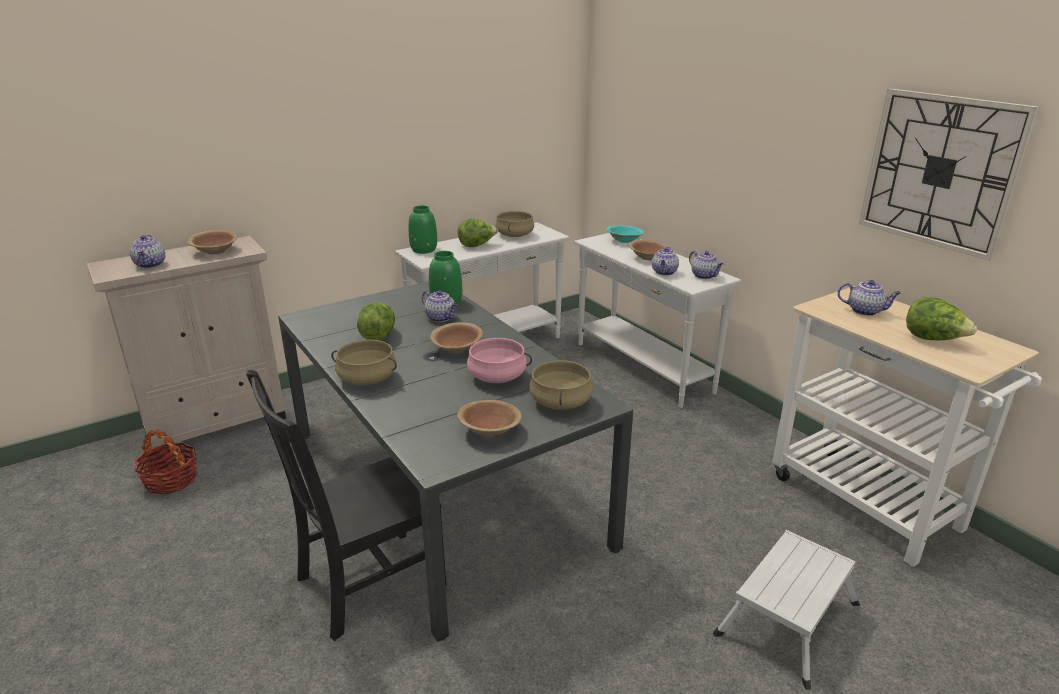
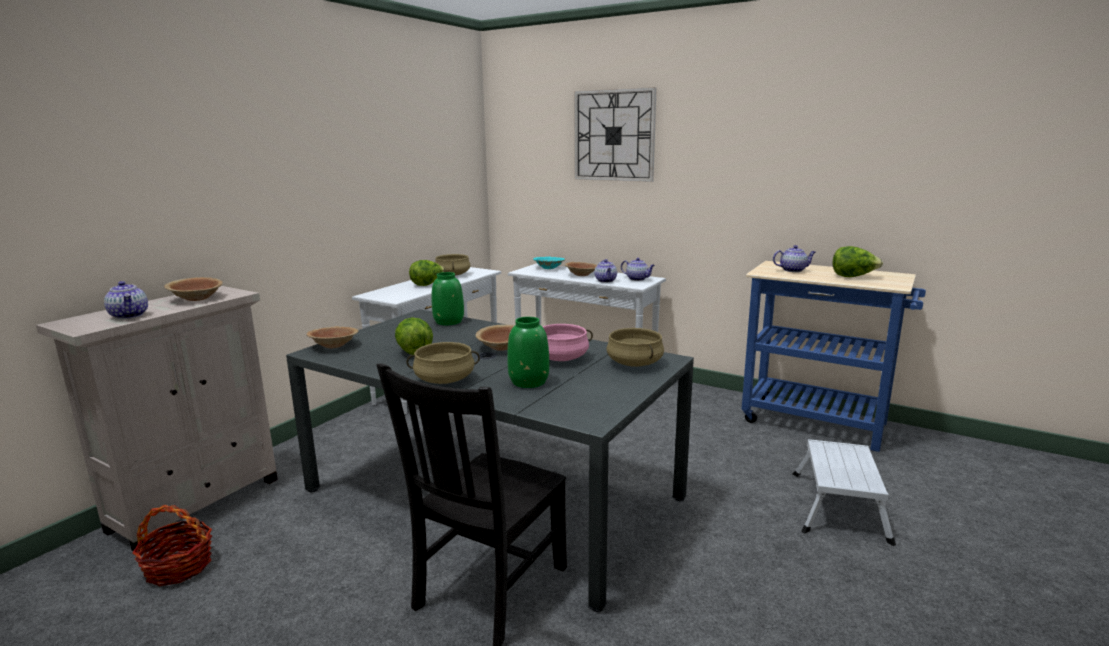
camera: 25 degrees left, 10 degrees down
green vase [409,206,437,254] -> green vase moved to [507,317,549,388]
teapot [422,290,458,322] -> none
brown bowl [457,400,522,436] -> brown bowl moved to [307,326,358,348]
white cart [773,286,1042,567] -> blue cart [742,261,926,452]
wall clock [859,89,1040,261] -> wall clock moved to [574,87,657,182]

